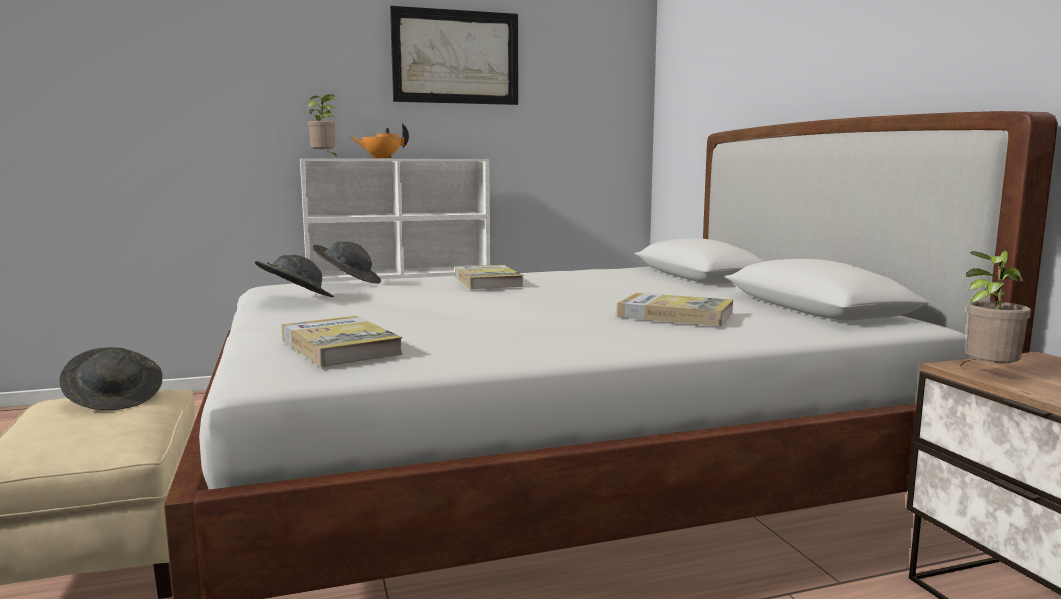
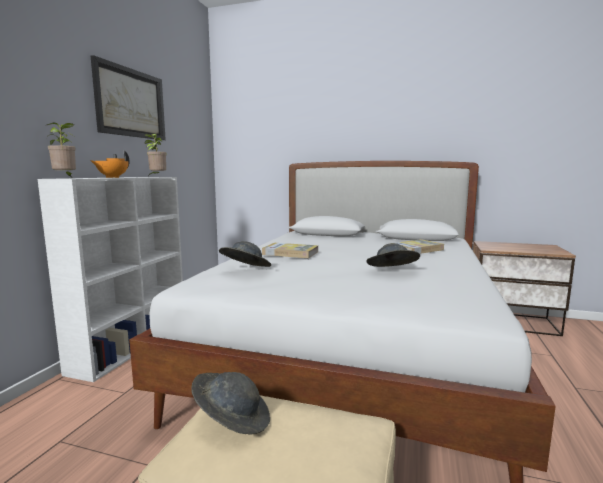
camera: 55 degrees left, 0 degrees up
grey hat [255,255,334,297] -> grey hat moved to [366,243,420,267]
book [281,316,403,367] -> none
potted plant [961,251,1031,365] -> potted plant moved to [145,134,167,176]

